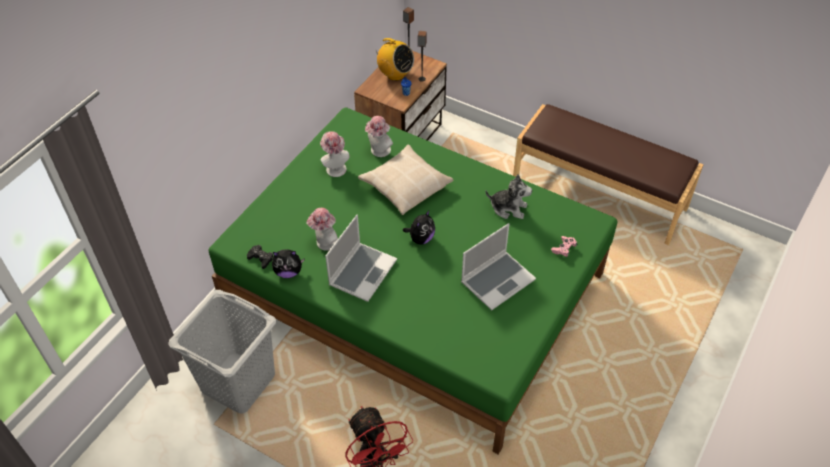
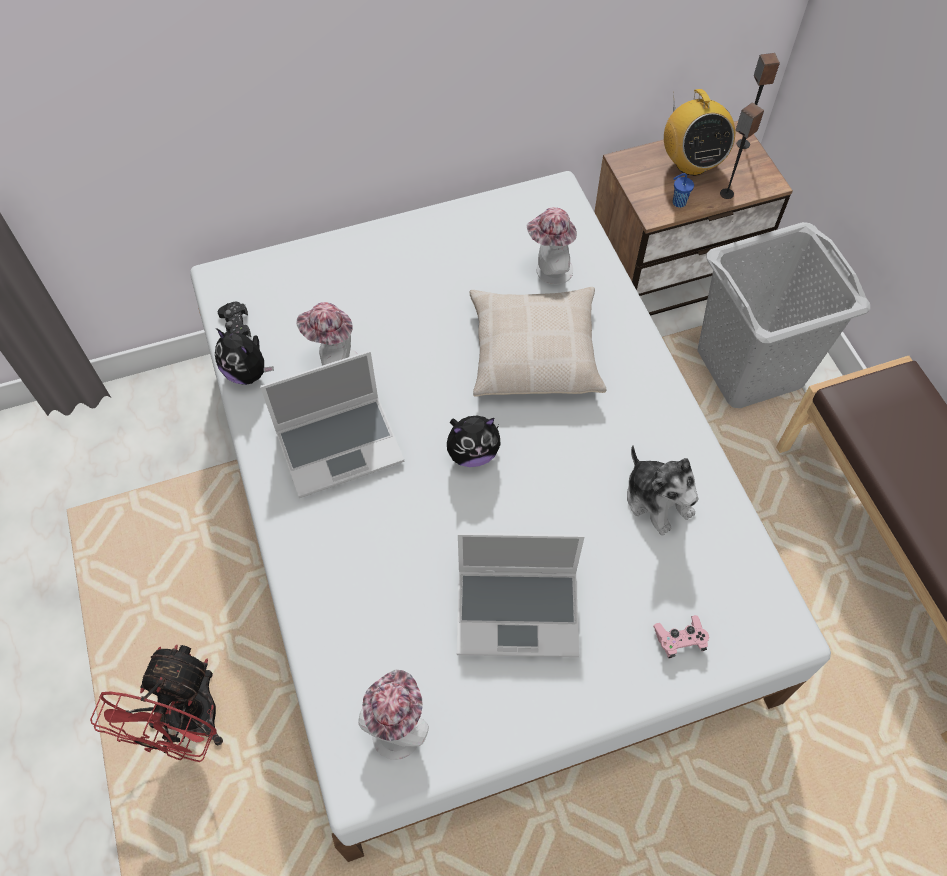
camera: 40 degrees right, 10 degrees up
grey laundry basket [168,290,276,414] -> grey laundry basket moved to [698,222,870,408]
green bed [208,107,617,455] -> white bed [190,171,831,862]
hat [320,132,350,177] -> hat moved to [358,669,429,760]

